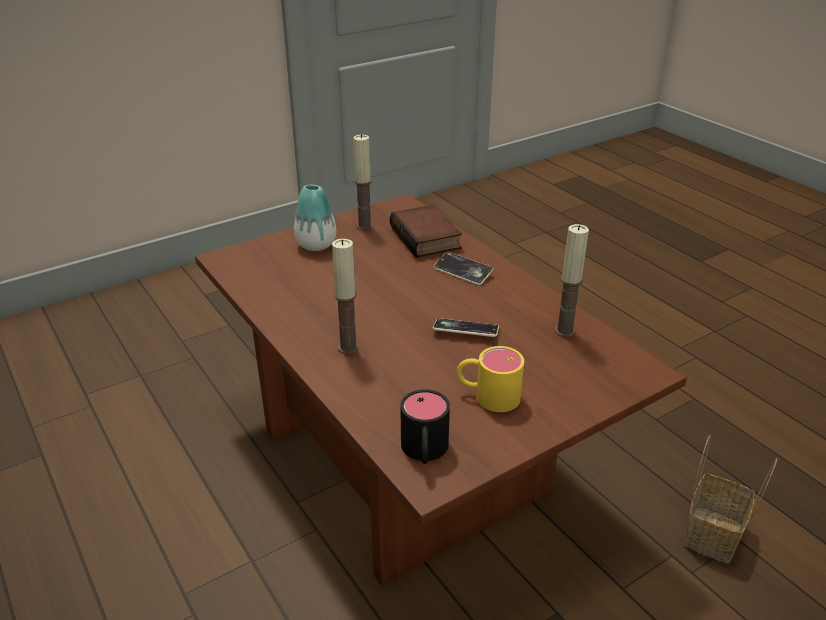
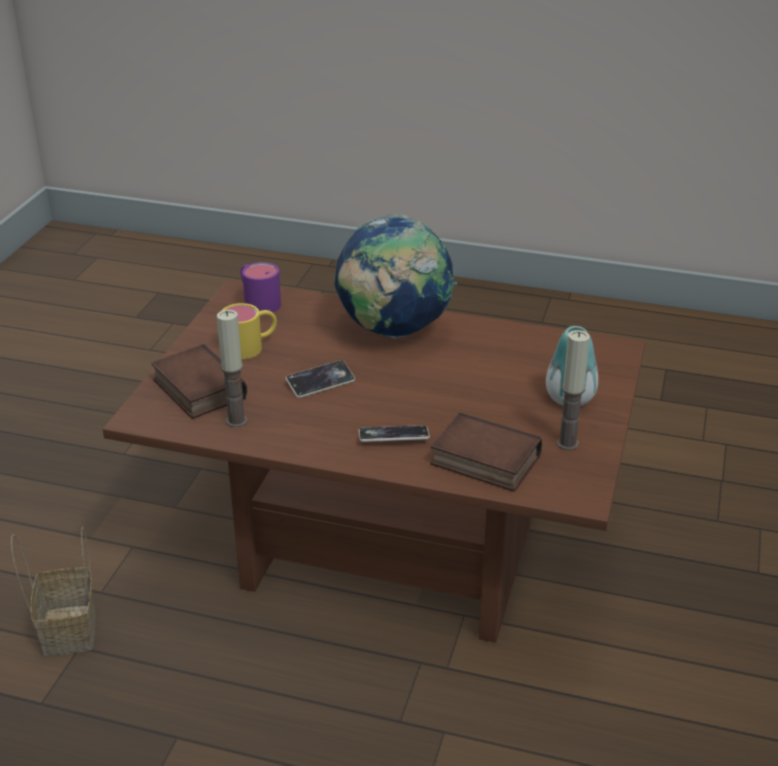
camera: 140 degrees right, 0 degrees up
candle [332,238,359,354] -> globe [334,214,457,339]
black mug [400,389,450,464] -> purple mug [241,262,281,312]
none -> book [151,344,247,419]

